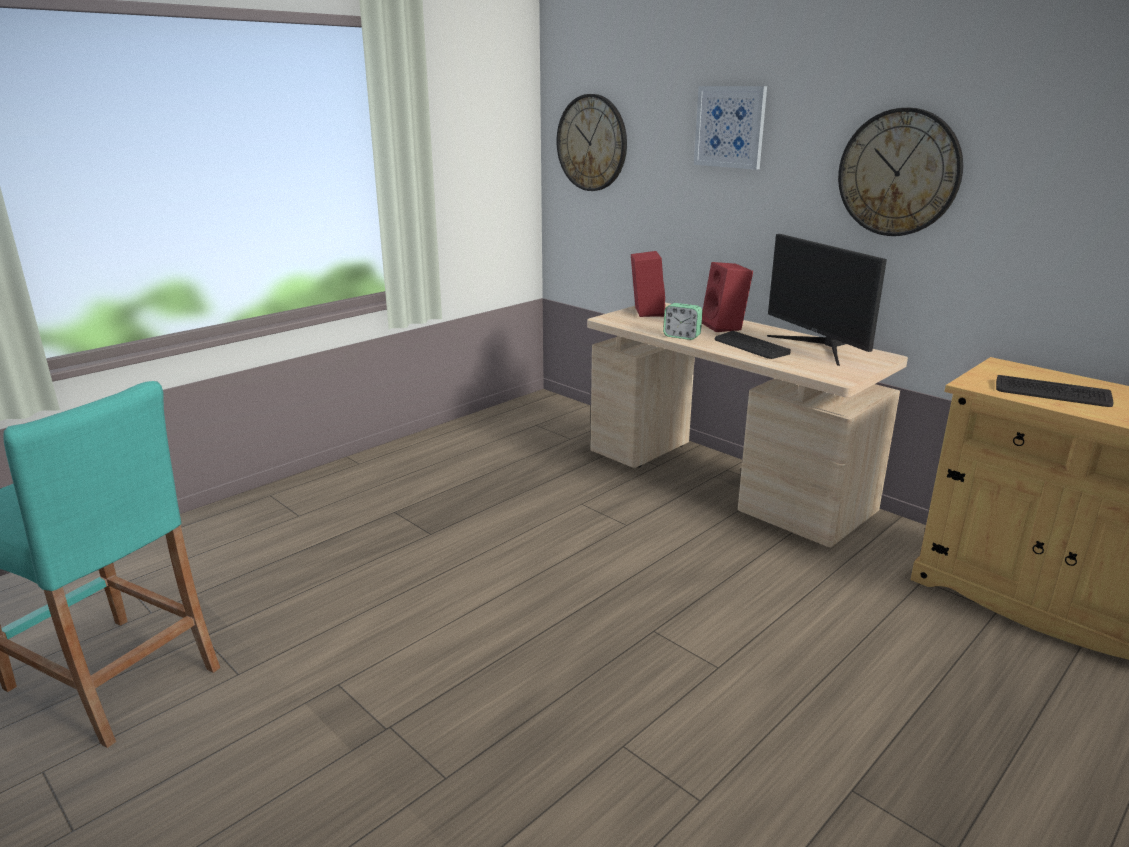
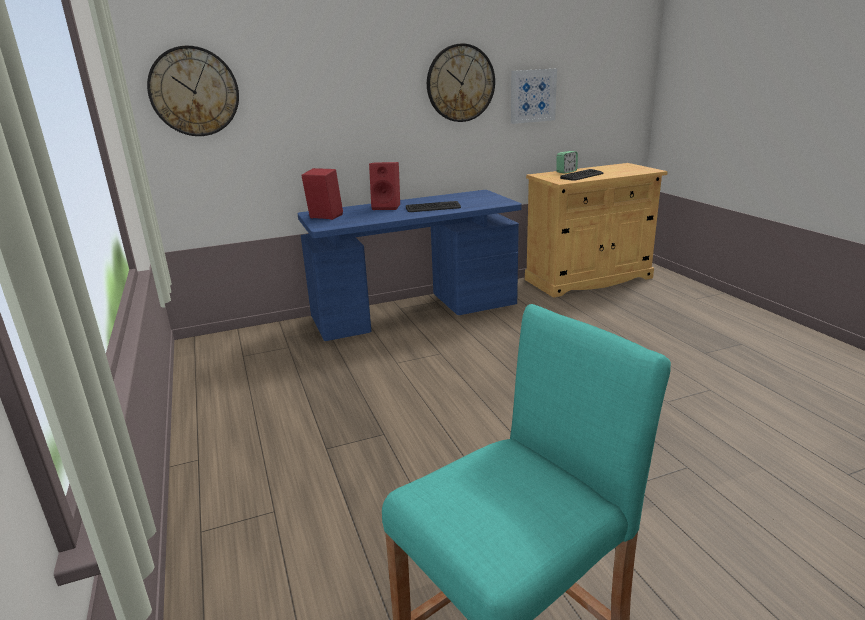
camera: 65 degrees left, 0 degrees up
beige desk [587,303,908,547] -> blue desk [297,190,522,341]
alarm clock [663,303,703,340] -> alarm clock moved to [556,151,578,173]
picture [694,86,767,170] -> picture moved to [511,69,557,124]
monitor [767,234,887,366] -> none

